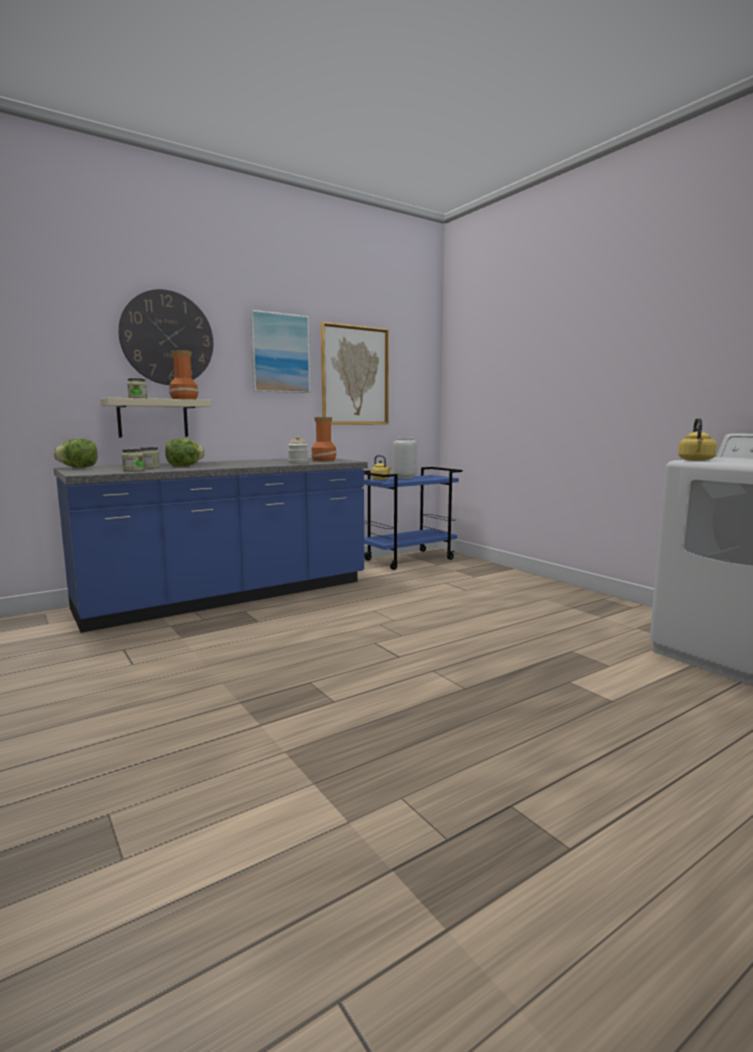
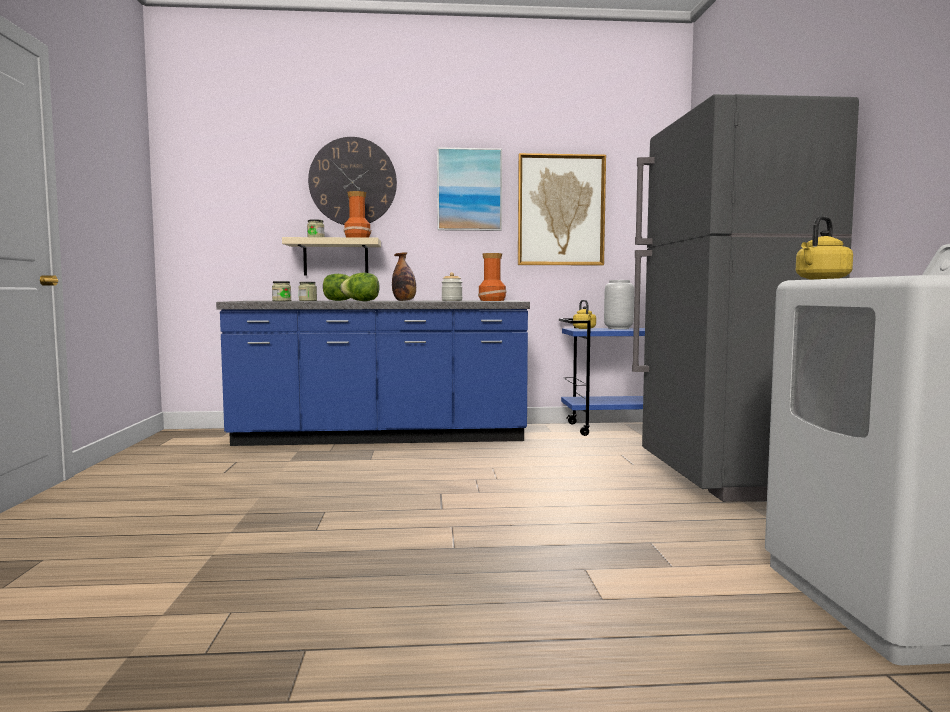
camera: 30 degrees right, 5 degrees down
lettuce [53,439,98,468] -> lettuce moved to [341,273,379,301]
none -> bottle [392,252,416,301]
none -> grey fridge [632,94,859,502]

